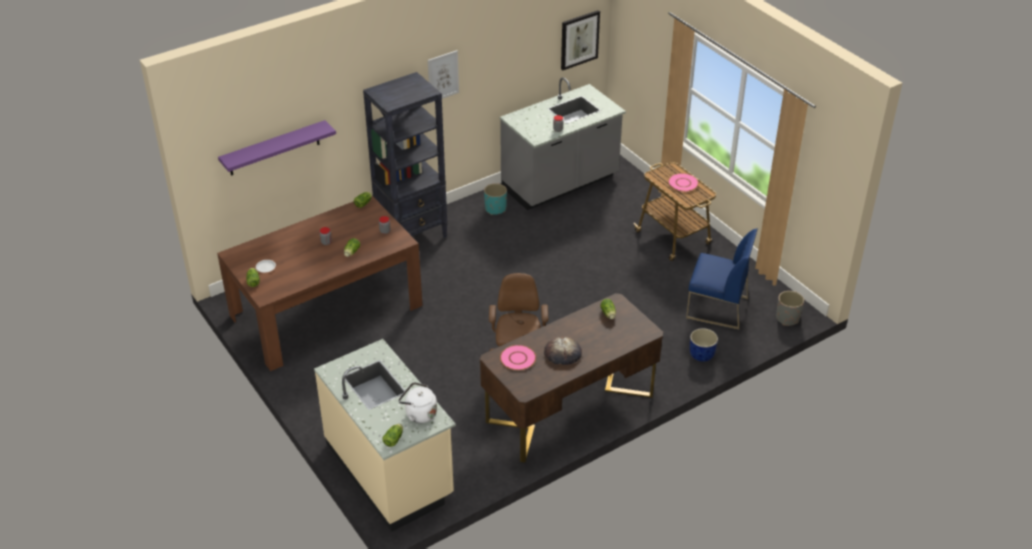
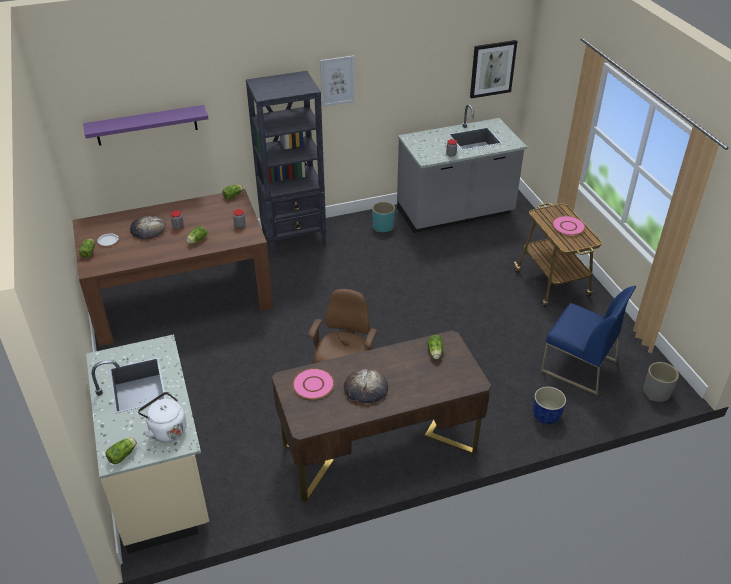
camera: 15 degrees right, 0 degrees up
none -> bread [130,215,166,240]

